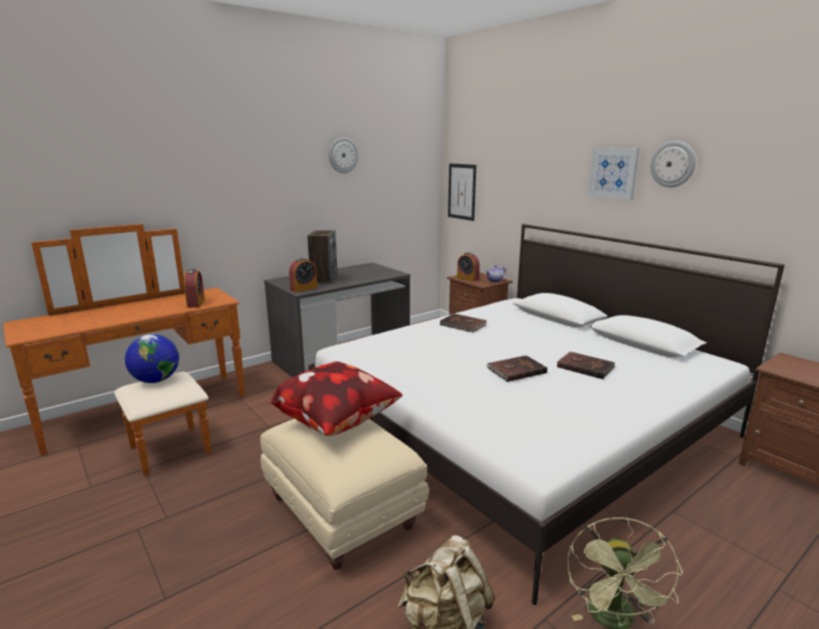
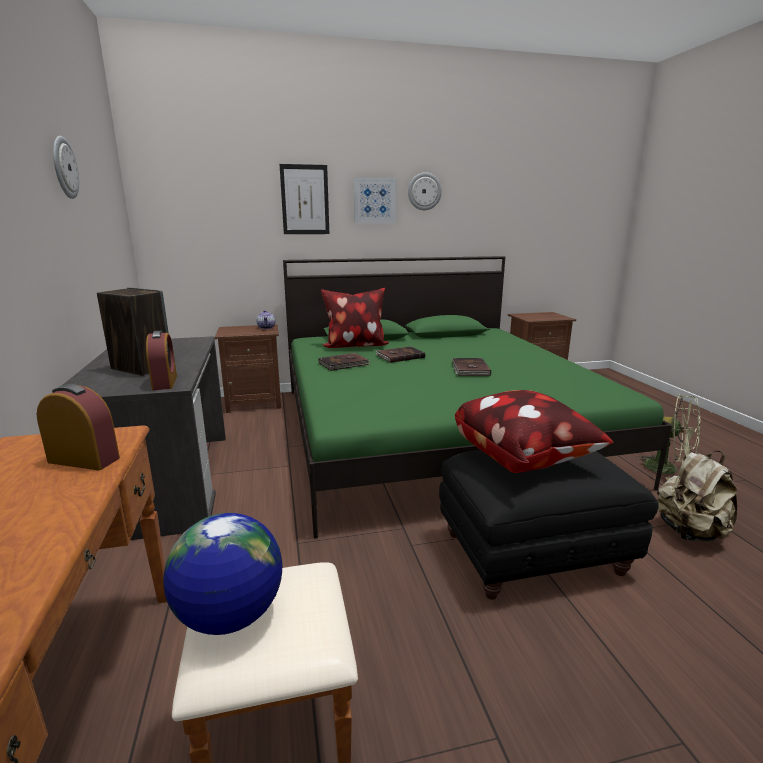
camera: 65 degrees left, 0 degrees up
beige ottoman [260,419,429,570] -> black ottoman [439,450,659,600]
white bed [309,224,785,605] -> green bed [283,256,672,538]
picture [448,164,476,221] -> picture moved to [280,164,329,234]
alarm clock [457,252,480,282] -> none
brown book [557,351,616,379] -> brown book moved to [376,346,425,363]
none -> pillow [321,288,389,348]

